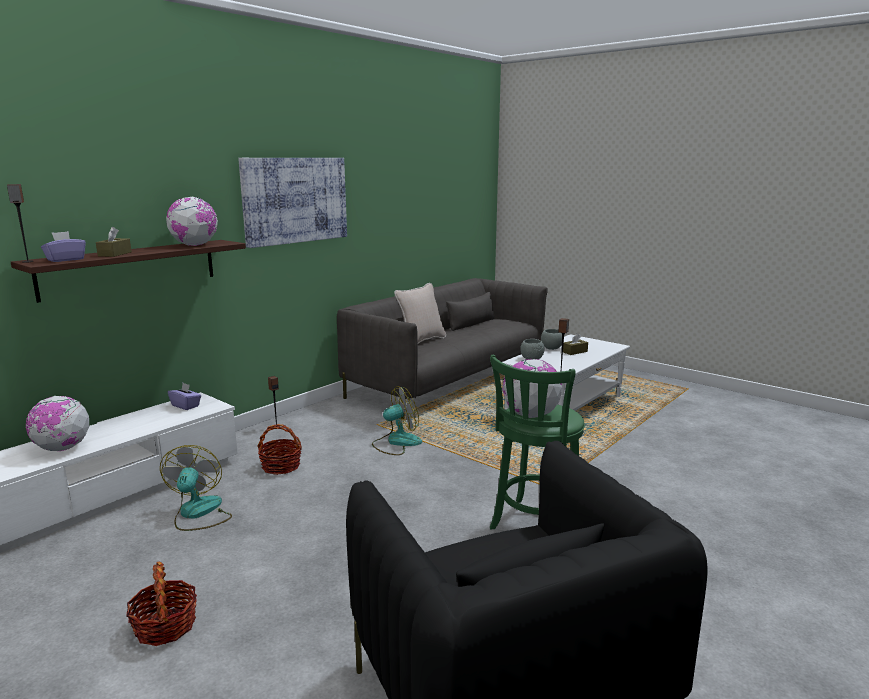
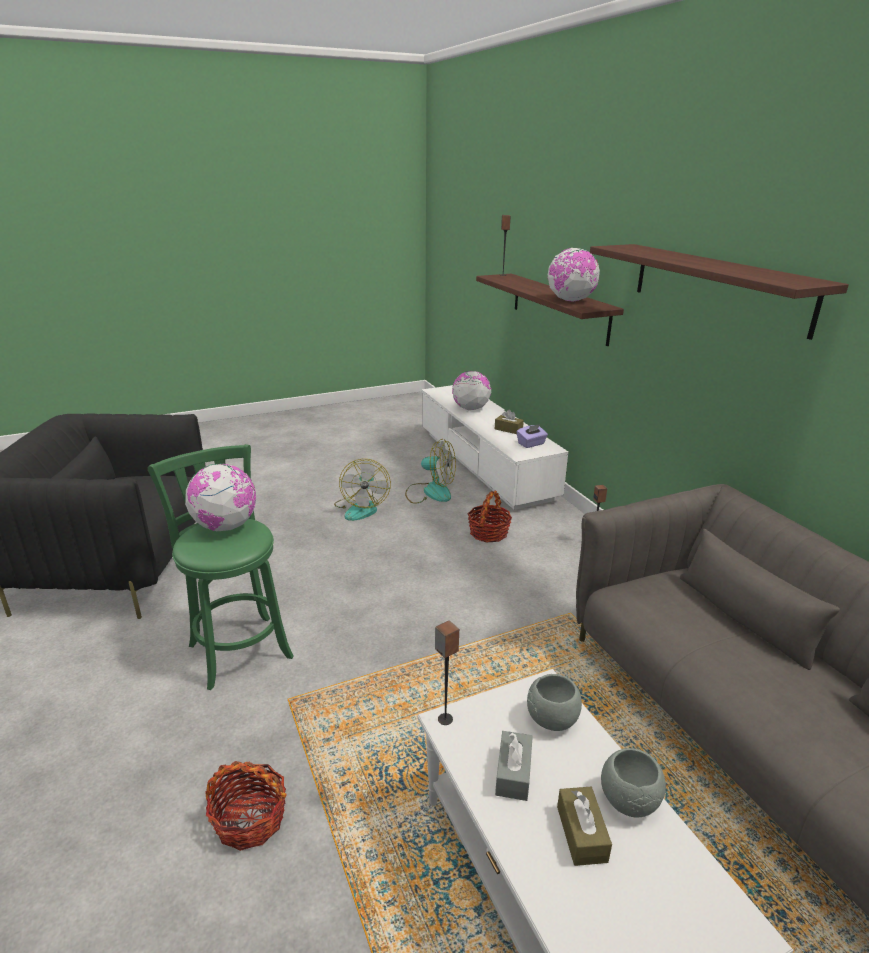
camera: 115 degrees right, 10 degrees up
purple tissue box [41,231,86,262] -> none
brown tissue box [96,227,132,257] -> brown tissue box moved to [495,410,524,434]
basket [126,562,197,646] -> basket moved to [205,761,287,851]
picture [238,158,347,248] -> shelf [590,244,849,340]
fan [372,386,422,455] -> fan moved to [334,459,391,521]
beige pillow [394,283,446,344] -> none
none -> grey tissue box [495,731,533,801]

